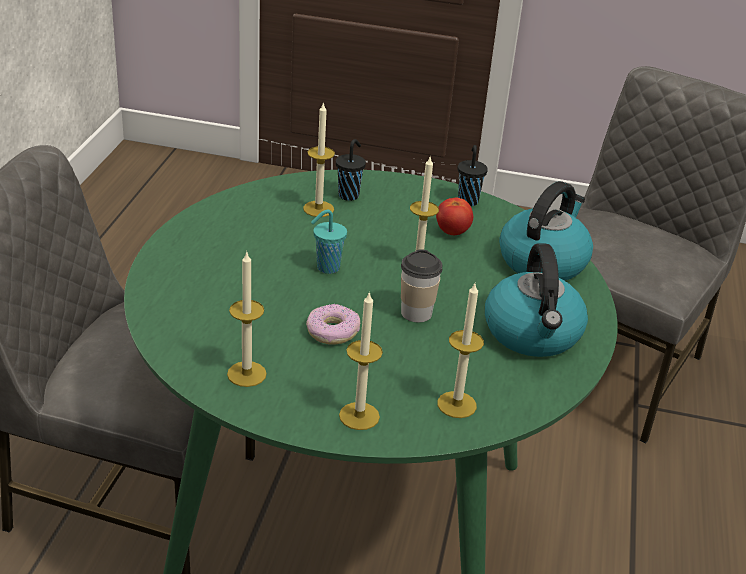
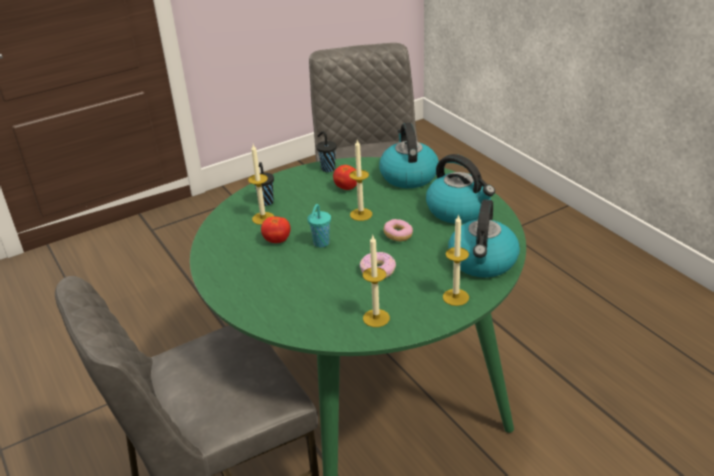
camera: 40 degrees left, 0 degrees up
cup [401,249,442,322] -> donut [383,219,413,241]
candle [437,284,484,418] -> kettle [448,199,520,278]
none -> tomato [261,216,291,243]

